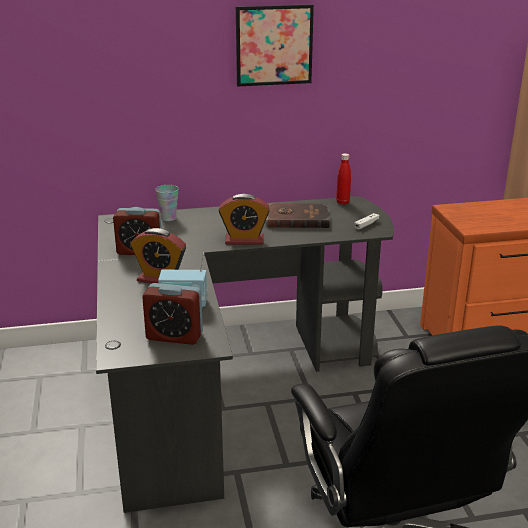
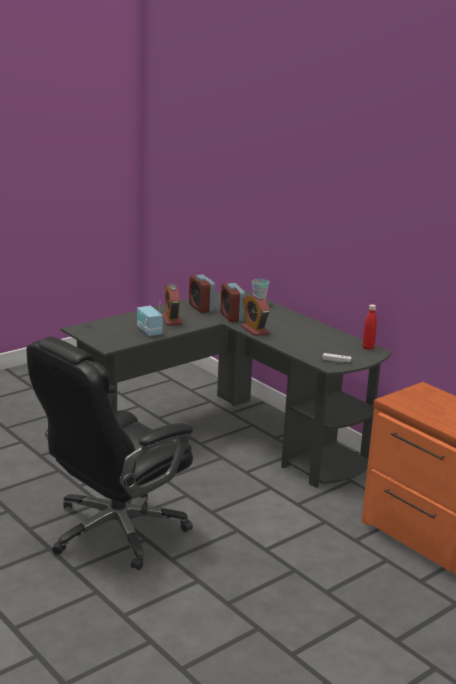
camera: 60 degrees right, 5 degrees down
alarm clock [142,283,203,345] -> alarm clock moved to [221,283,245,322]
picture [236,4,314,87] -> none
brown book [265,203,330,228] -> none

